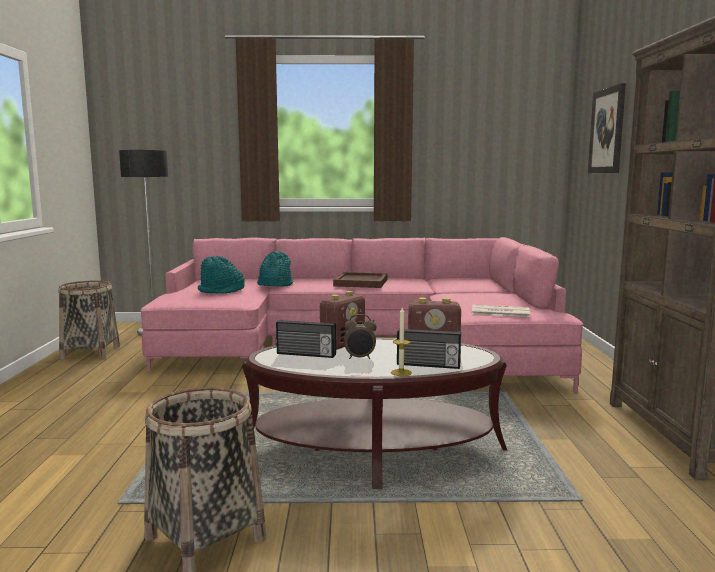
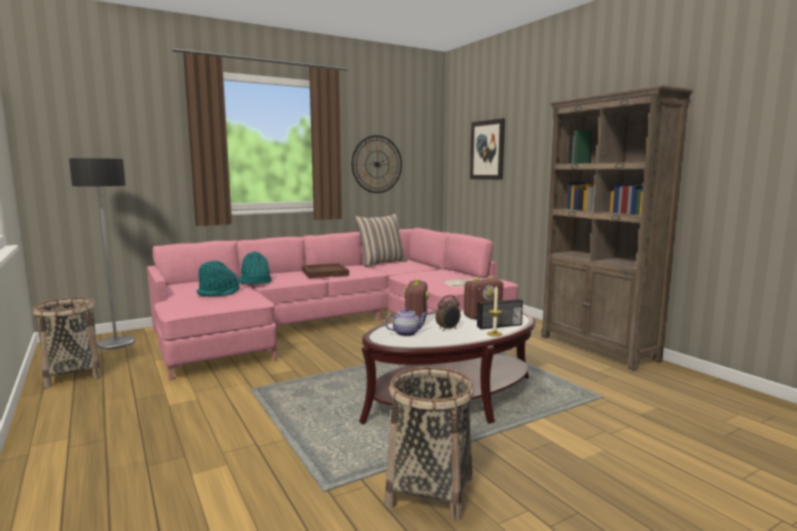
camera: 30 degrees left, 0 degrees up
radio [276,320,336,358] -> teapot [385,308,427,336]
none -> wall clock [352,135,402,193]
none -> pillow [354,214,407,267]

